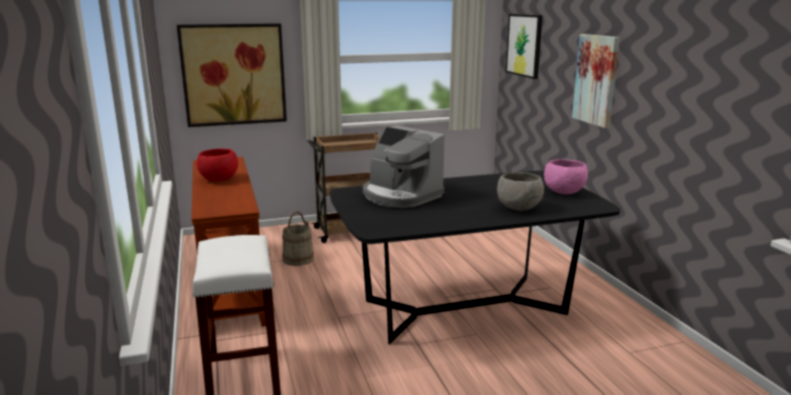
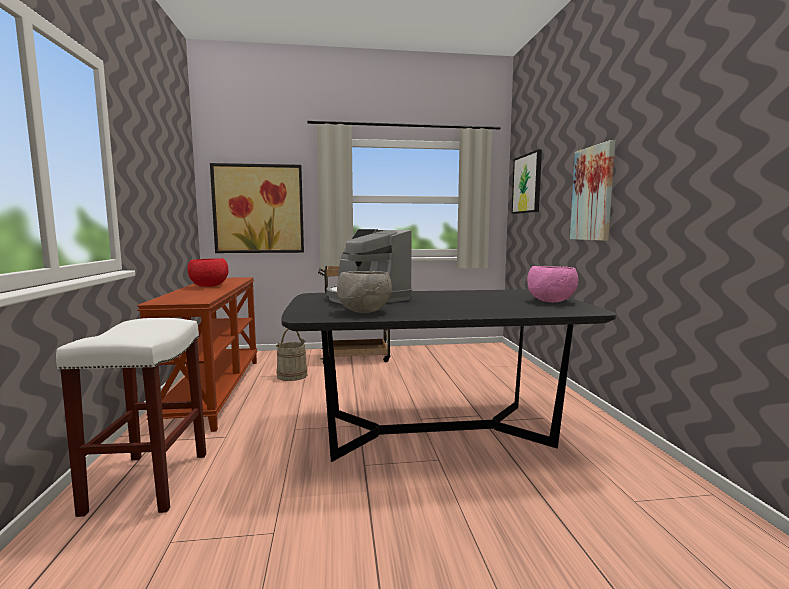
camera: 10 degrees right, 10 degrees down
grey bowl [497,172,544,211] -> grey bowl moved to [337,271,392,313]

